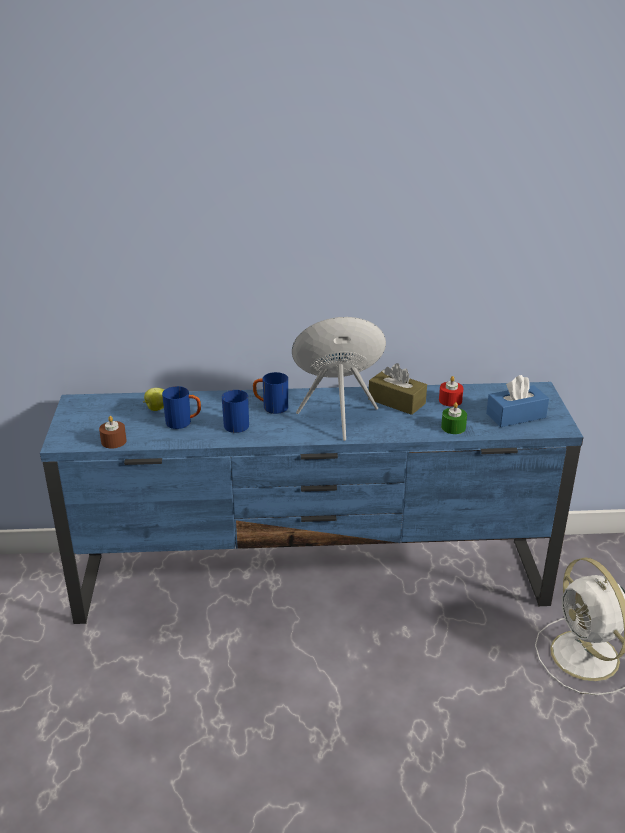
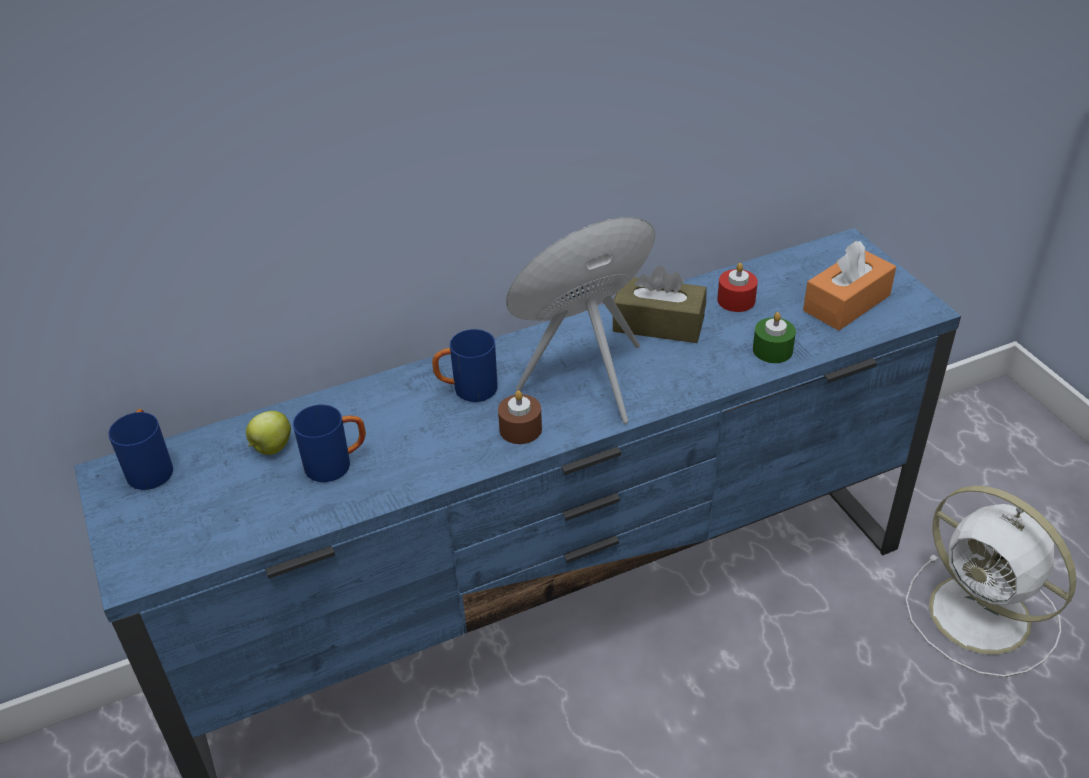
camera: 20 degrees left, 10 degrees up
brown candle [99,416,127,449] -> brown candle moved to [498,390,542,444]
blue mug [222,390,249,433] -> blue mug moved to [108,409,173,490]
blue tissue box [486,375,549,427] -> orange tissue box [803,241,896,331]

